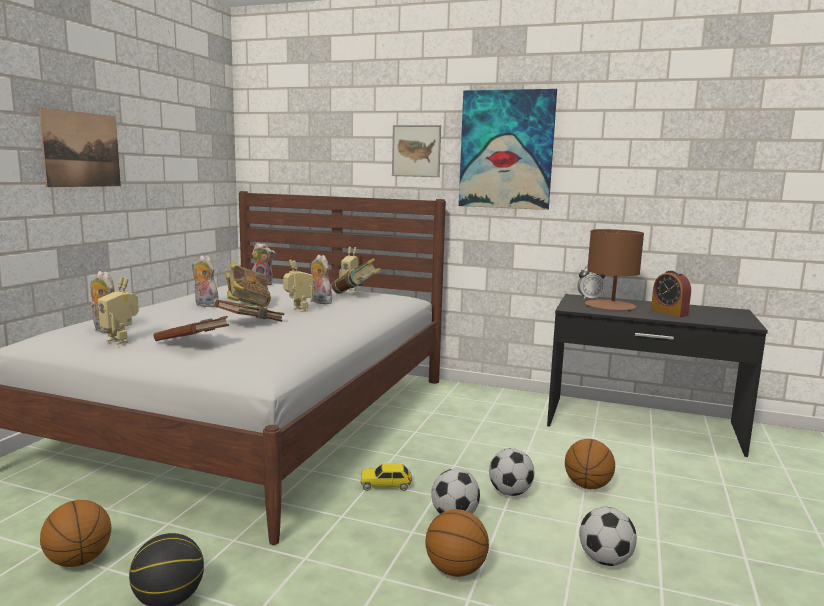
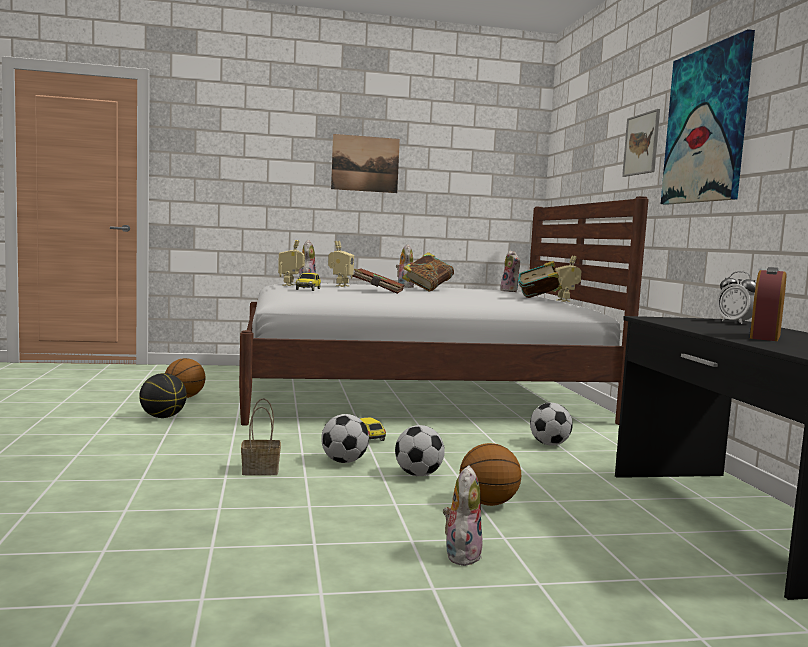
camera: 60 degrees right, 5 degrees down
brown book [154,316,229,341] -> toy car [295,273,321,291]
toy robot [283,260,313,312] -> toy robot moved to [328,241,354,287]
plush toy [311,255,332,304] -> plush toy moved to [443,466,482,566]
basketball [425,509,489,577] -> basket [241,398,281,476]
football [580,507,637,566] -> football moved to [530,403,573,446]
brown table lamp [585,229,644,312] -> none

